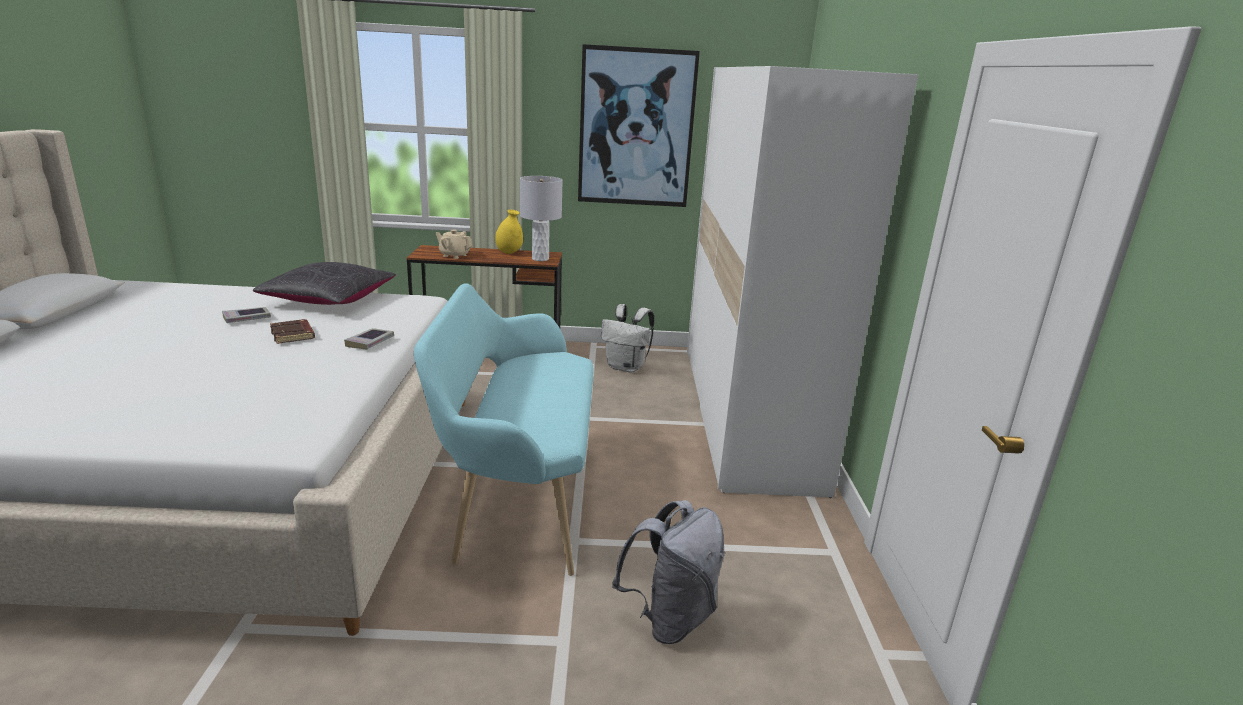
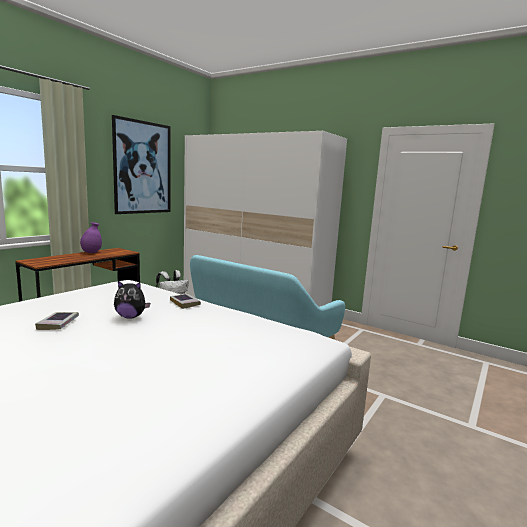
camera: 55 degrees left, 10 degrees down
black pillow [253,262,396,305] -> none
brown book [270,319,315,344] -> plush toy [114,281,150,319]
beige teapot [436,230,472,259] -> none
yellow vase [495,210,523,254] -> purple vase [80,222,102,253]
grey table lamp [520,176,563,261] -> none
grey backpack [612,500,725,644] -> none

